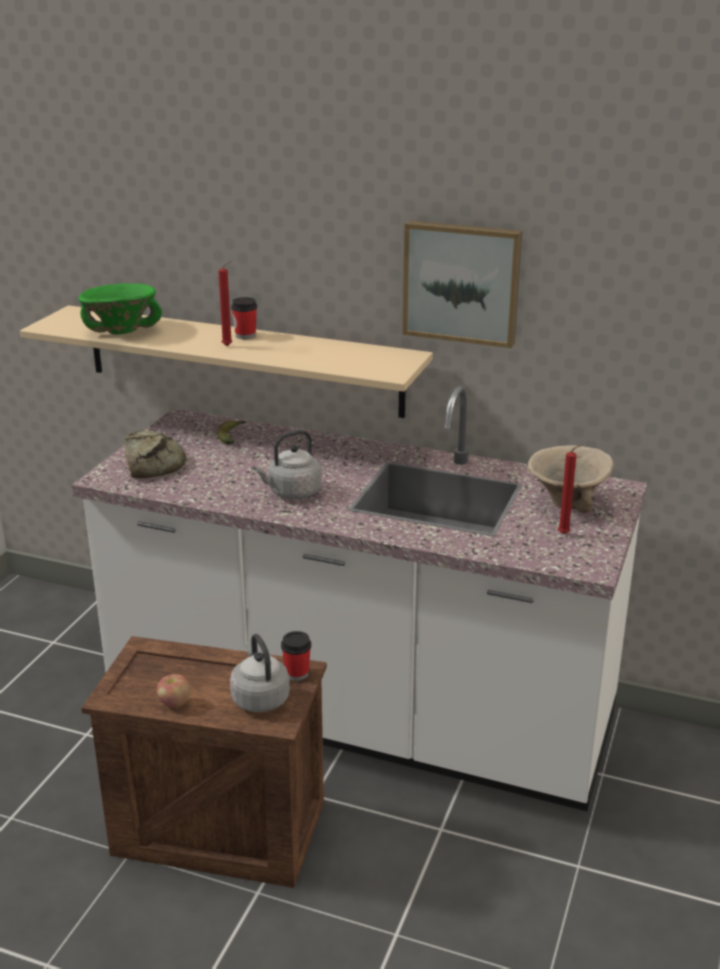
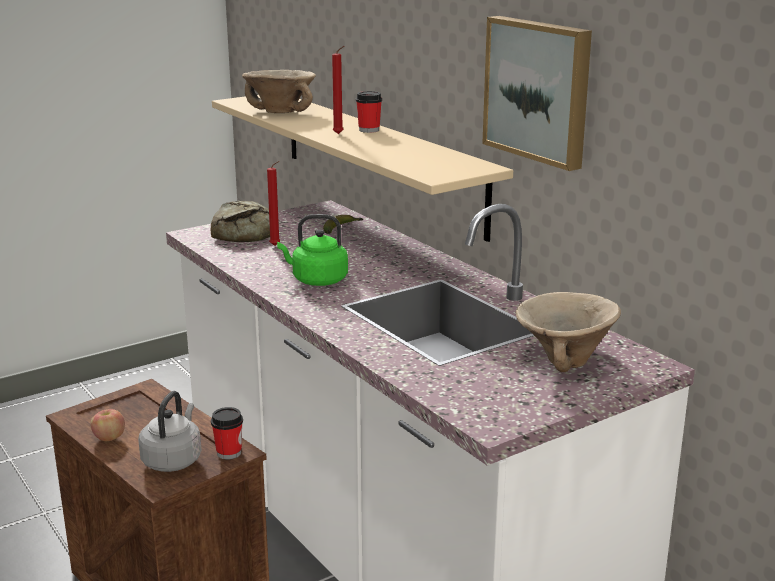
camera: 35 degrees right, 5 degrees down
green bowl [78,283,162,334] -> beige bowl [242,70,316,113]
grey kettle [254,429,322,499] -> green kettle [277,214,348,286]
red candle [558,444,583,534] -> red candle moved to [267,161,280,246]

